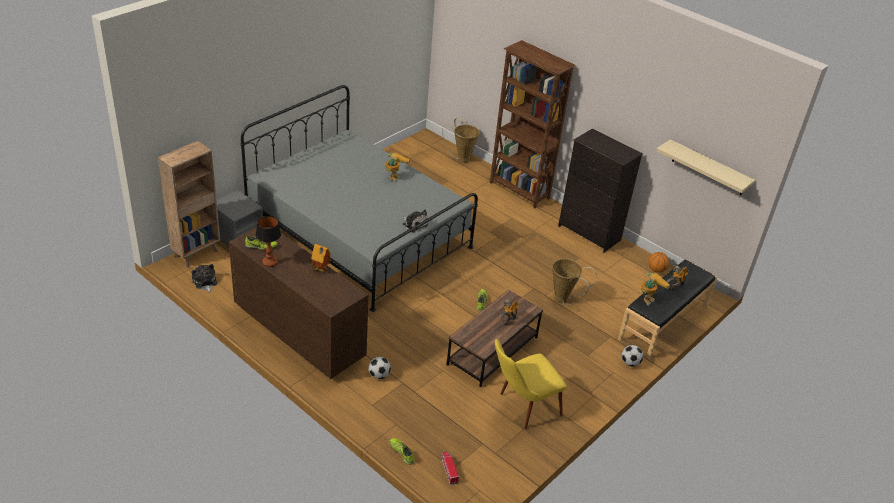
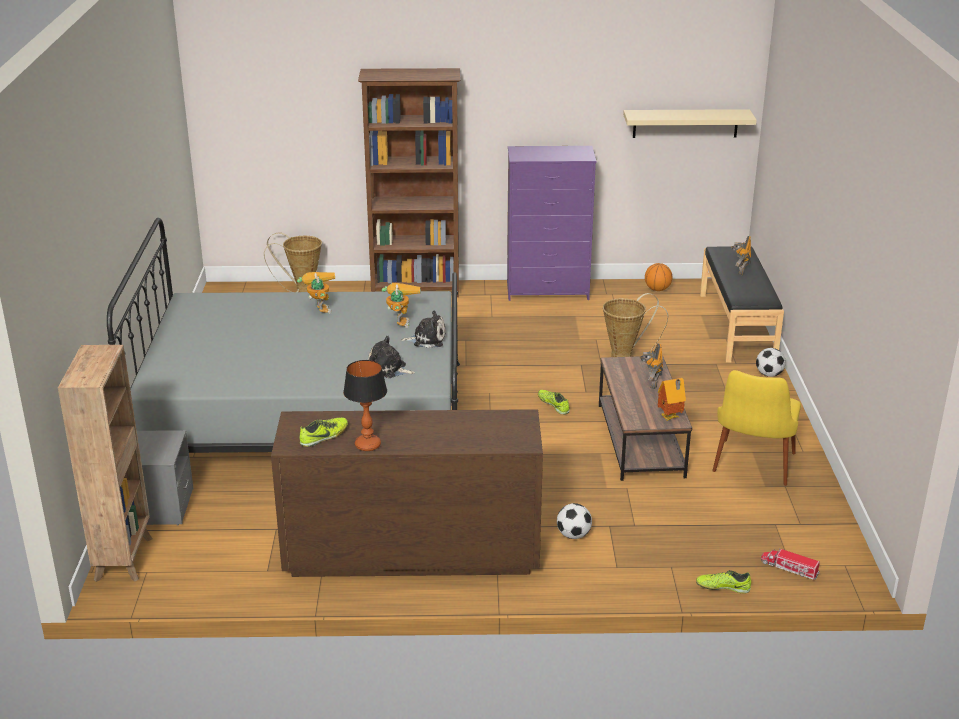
camera: 40 degrees left, 10 degrees down
plush toy [191,264,217,293] -> plush toy moved to [368,336,415,378]
toy house [311,244,331,272] -> toy house moved to [658,378,686,421]
black dresser [558,128,643,252] -> purple dresser [507,146,597,301]
toy robot [641,273,670,306] -> toy robot moved to [382,283,421,328]

